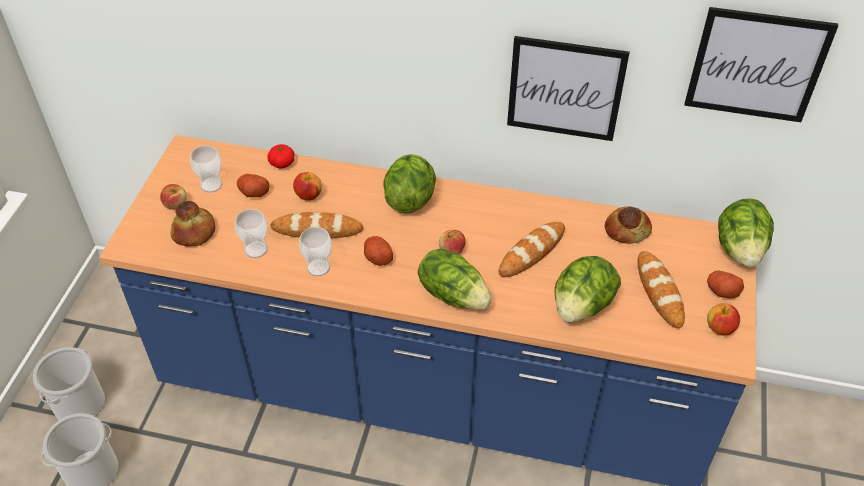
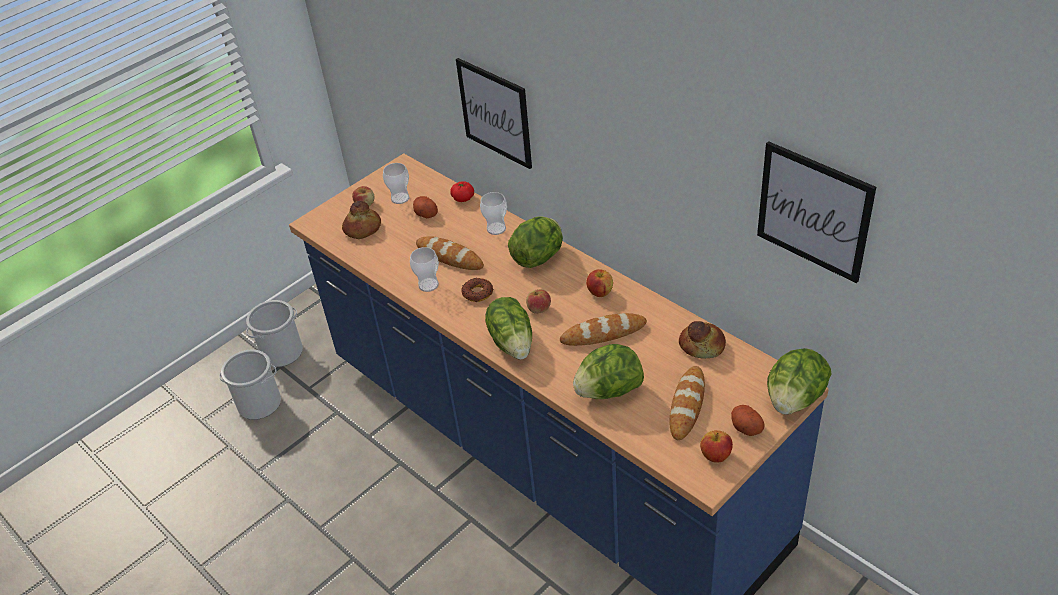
camera: 35 degrees right, 5 degrees down
cup [235,209,268,258] -> cup moved to [480,192,507,235]
apple [293,172,322,201] -> apple moved to [586,269,613,297]
potato [364,236,393,266] -> donut [461,278,493,302]
picture [507,36,630,141] -> picture moved to [456,58,532,169]

